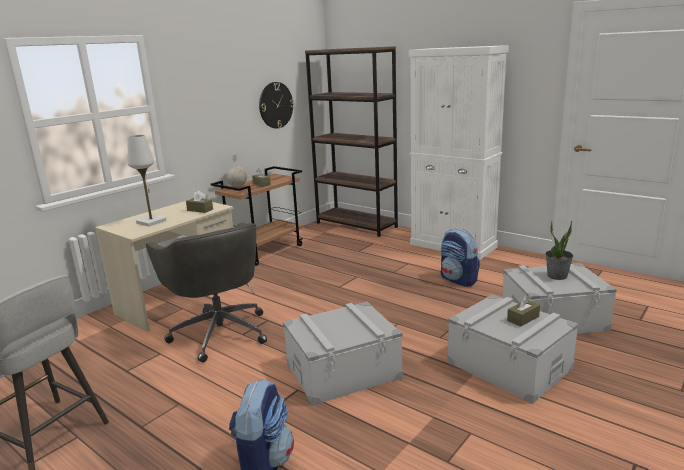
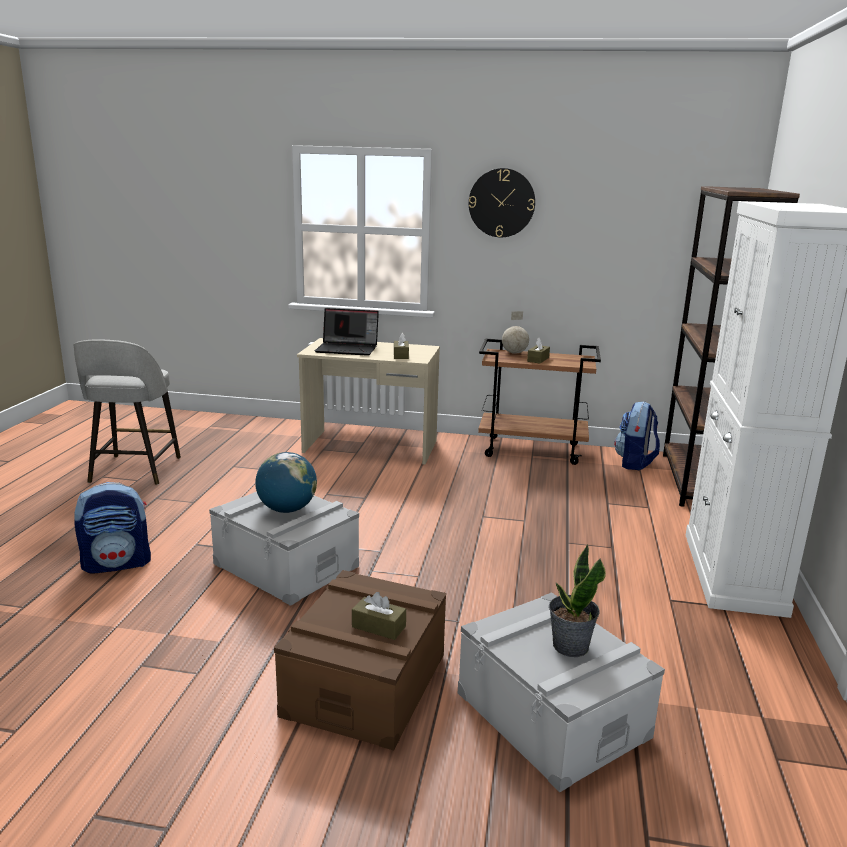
camera: 60 degrees right, 0 degrees up
white table lamp [128,135,167,227] -> laptop [315,308,379,356]
grey office chair [146,223,267,363] -> none
wall clock [259,82,294,129] -> wall clock moved to [469,168,535,237]
backpack [441,229,480,287] -> backpack moved to [614,401,660,470]
grey storage box [447,294,579,404] -> brown storage box [274,570,446,751]
none -> globe [255,452,317,513]

